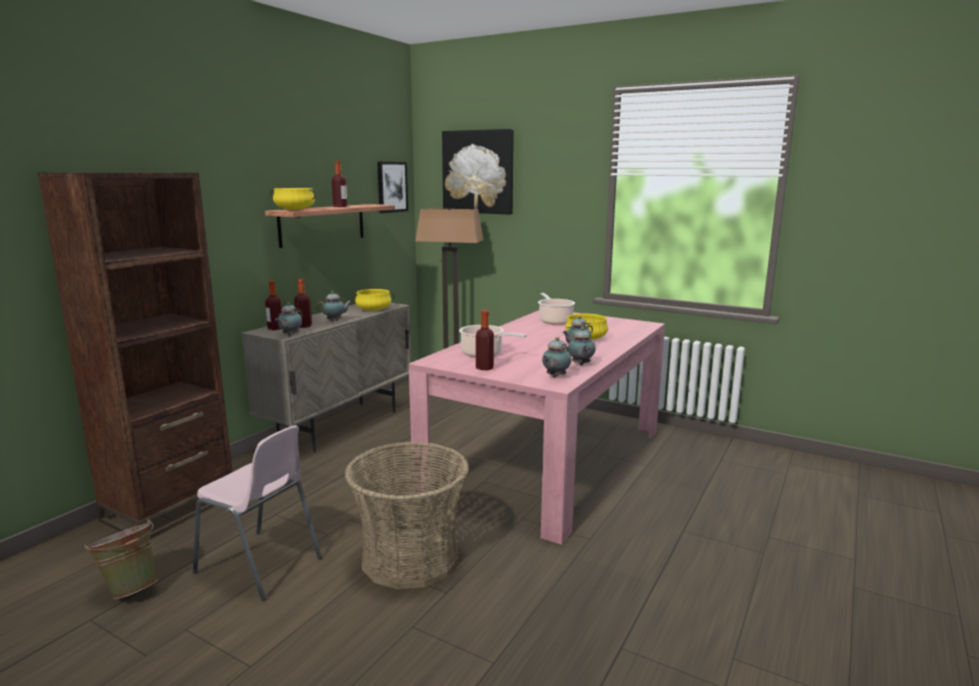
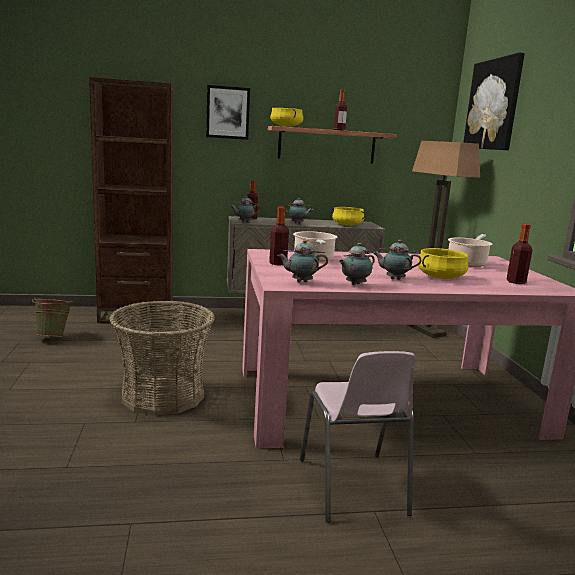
camera: 50 degrees right, 0 degrees up
pink chair [193,425,322,601] -> pink chair moved to [300,351,416,523]
bottle [294,279,312,328] -> bottle moved to [507,224,532,284]
picture [377,162,408,213] -> picture moved to [206,85,250,140]

